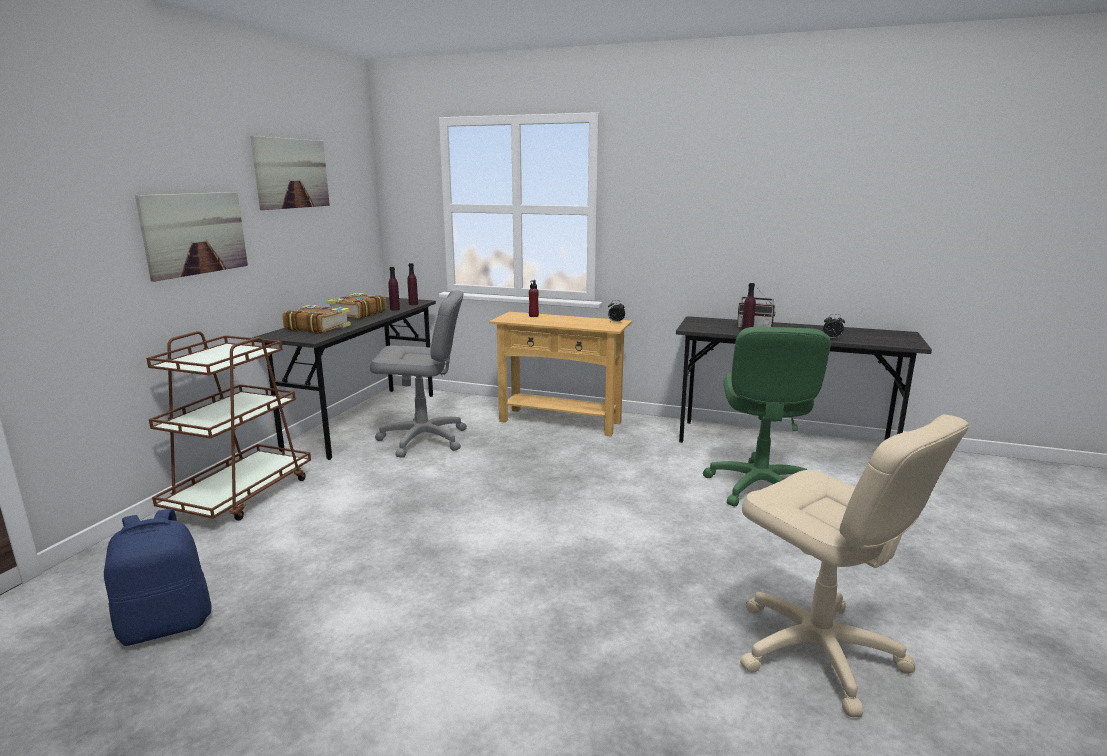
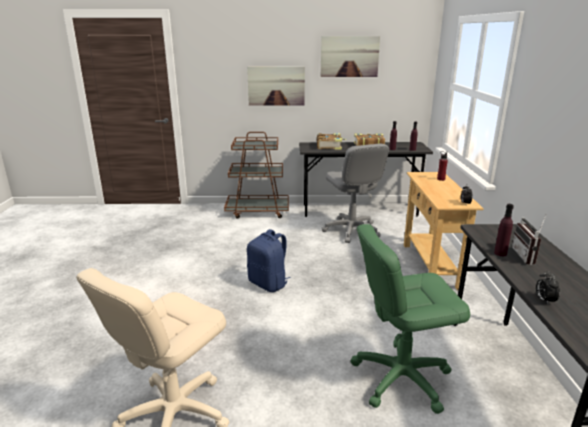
camera: 70 degrees right, 5 degrees up
blue backpack [104,509,212,646] -> blue backpack moved to [247,229,291,292]

